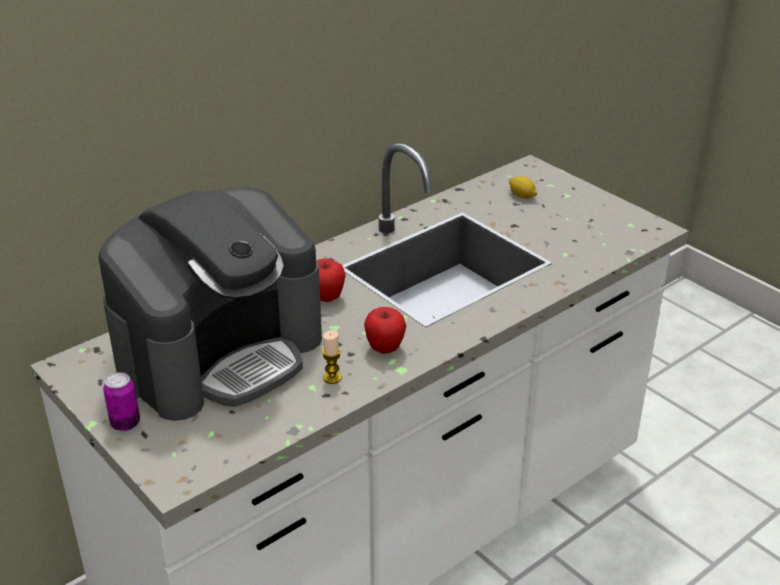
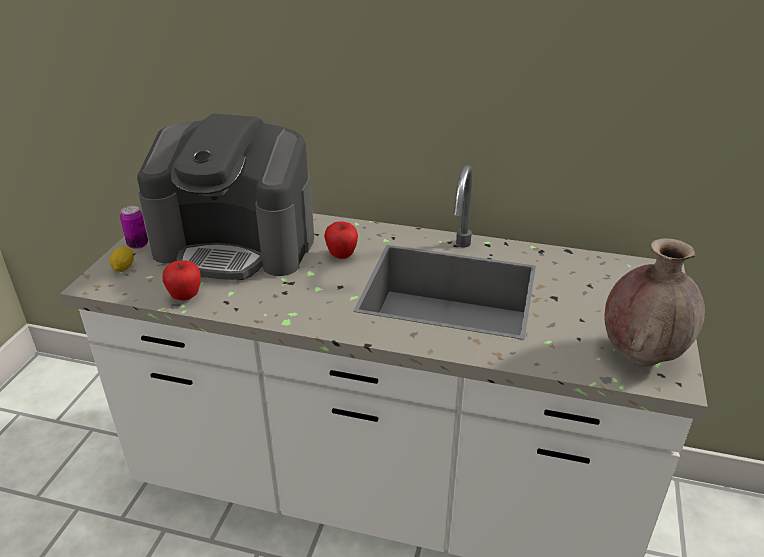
camera: 55 degrees right, 0 degrees up
candle [322,330,342,384] -> none
apple [364,307,406,354] -> apple moved to [163,260,201,301]
lemon [509,176,537,199] -> lemon moved to [110,247,134,272]
none -> brown vase [605,238,705,367]

